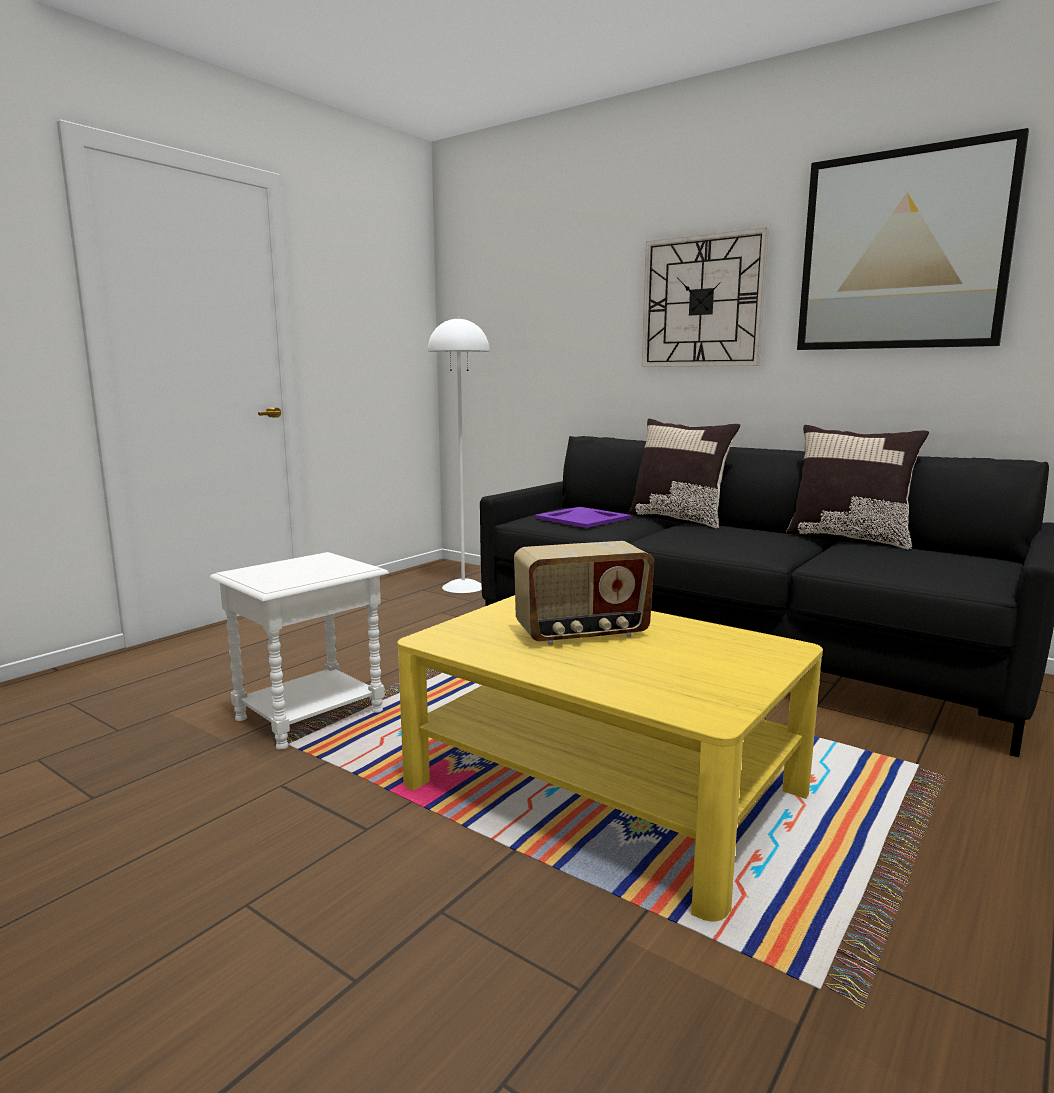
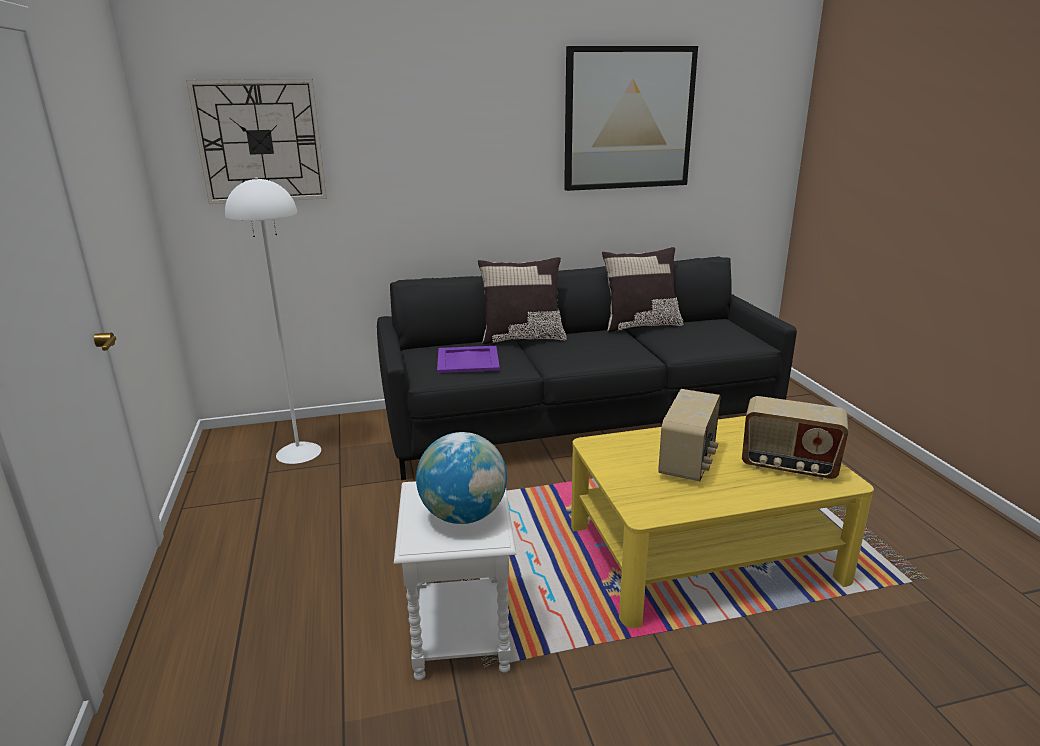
camera: 50 degrees left, 10 degrees up
wall clock [642,227,769,367] -> wall clock moved to [186,79,327,204]
none -> globe [416,432,507,524]
none -> radio [742,396,849,480]

